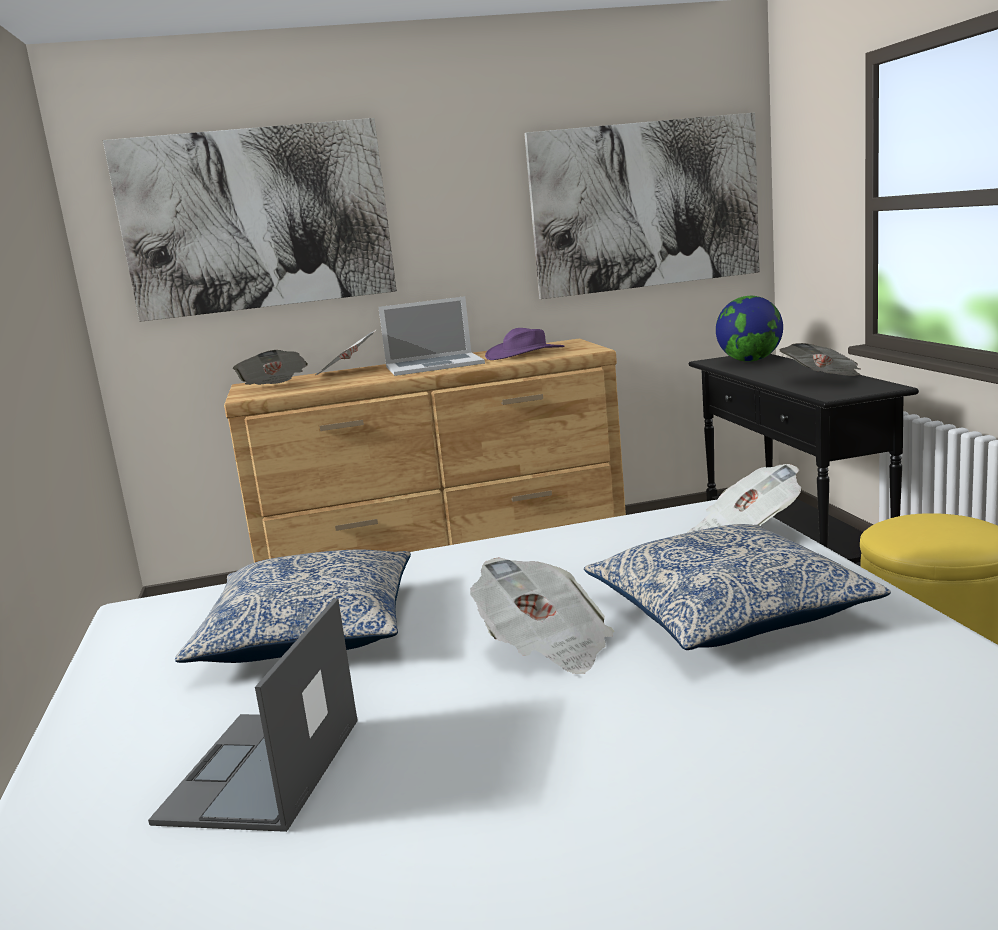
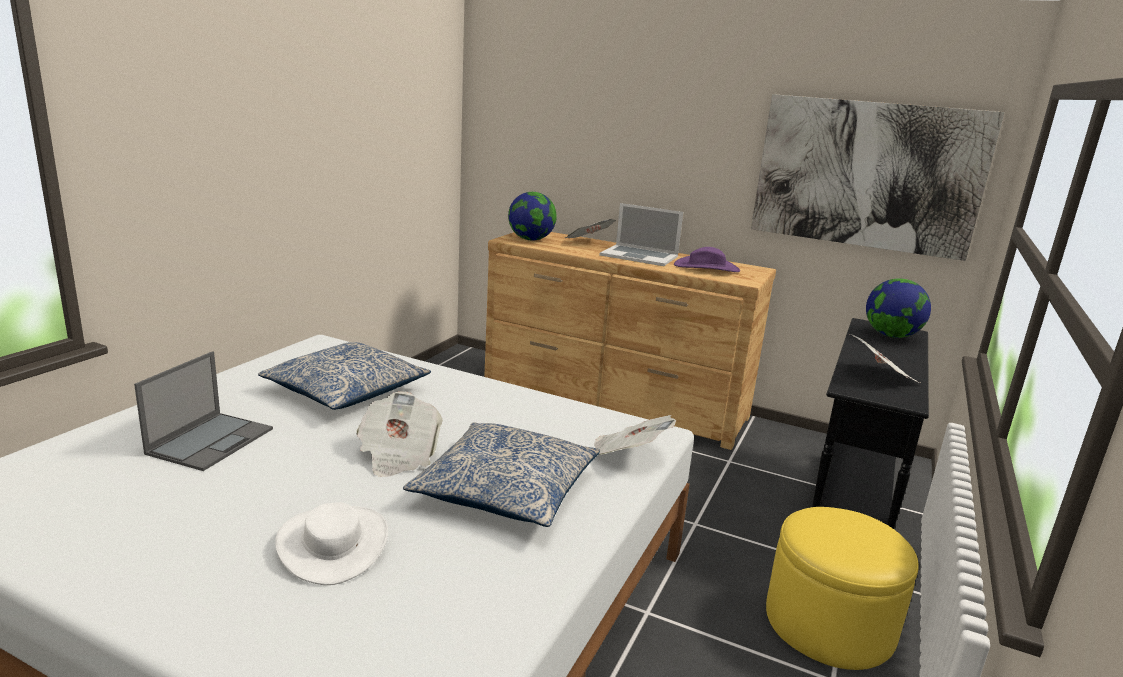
camera: 35 degrees right, 5 degrees up
picture [103,118,397,322] -> none
laptop [148,598,357,832] -> laptop turned 150 degrees clockwise [134,351,273,471]
newspaper [233,350,308,385] -> globe [508,192,557,241]
none -> white hat [275,502,388,585]

